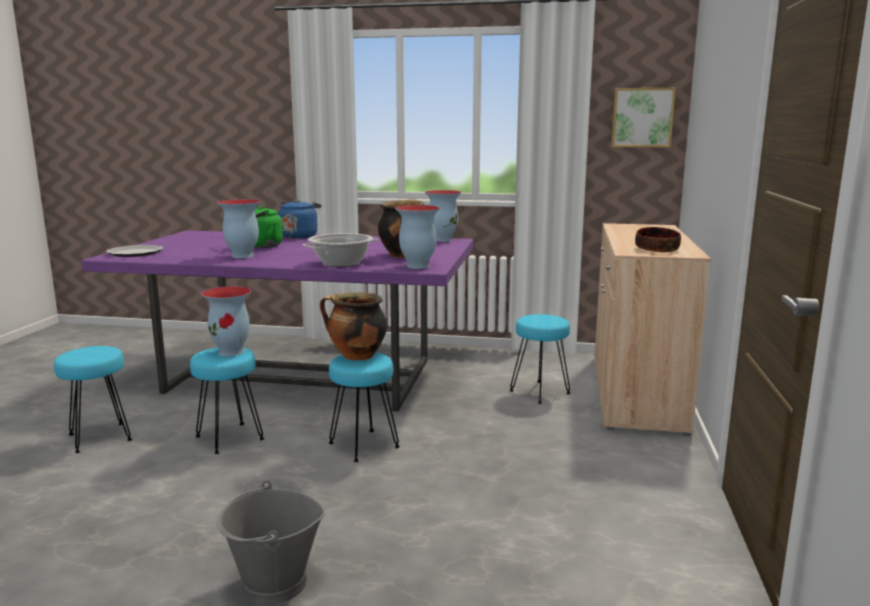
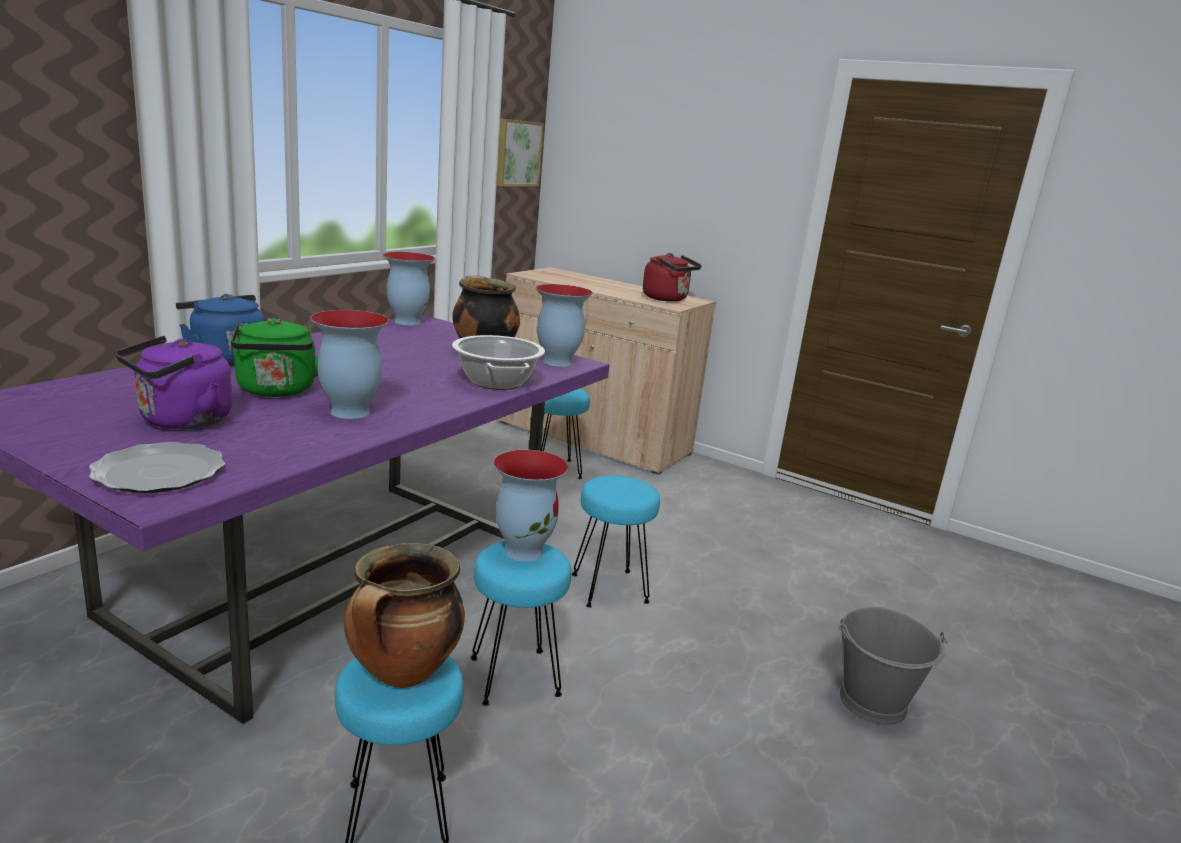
camera: 70 degrees left, 5 degrees up
cooking pot [320,292,387,361] -> cooking pot moved to [344,543,465,688]
bowl [635,227,681,252] -> red kettle [643,253,702,302]
none -> purple kettle [116,336,232,429]

